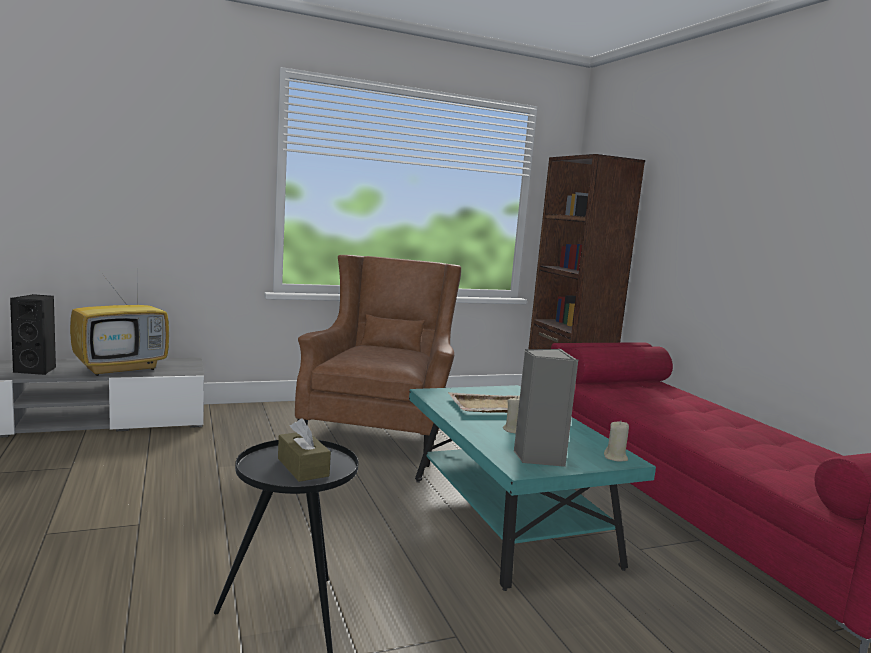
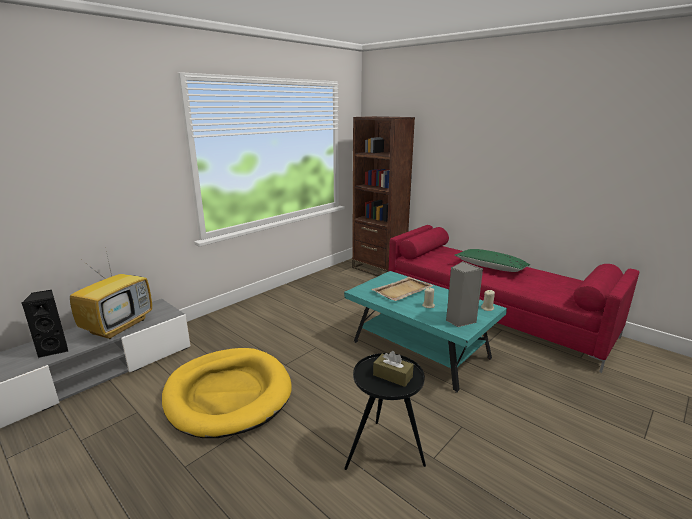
camera: 25 degrees left, 10 degrees up
brown armchair [295,255,461,467] -> none
none -> yellow dog bed [162,348,292,438]
none -> green pillow [455,249,530,272]

